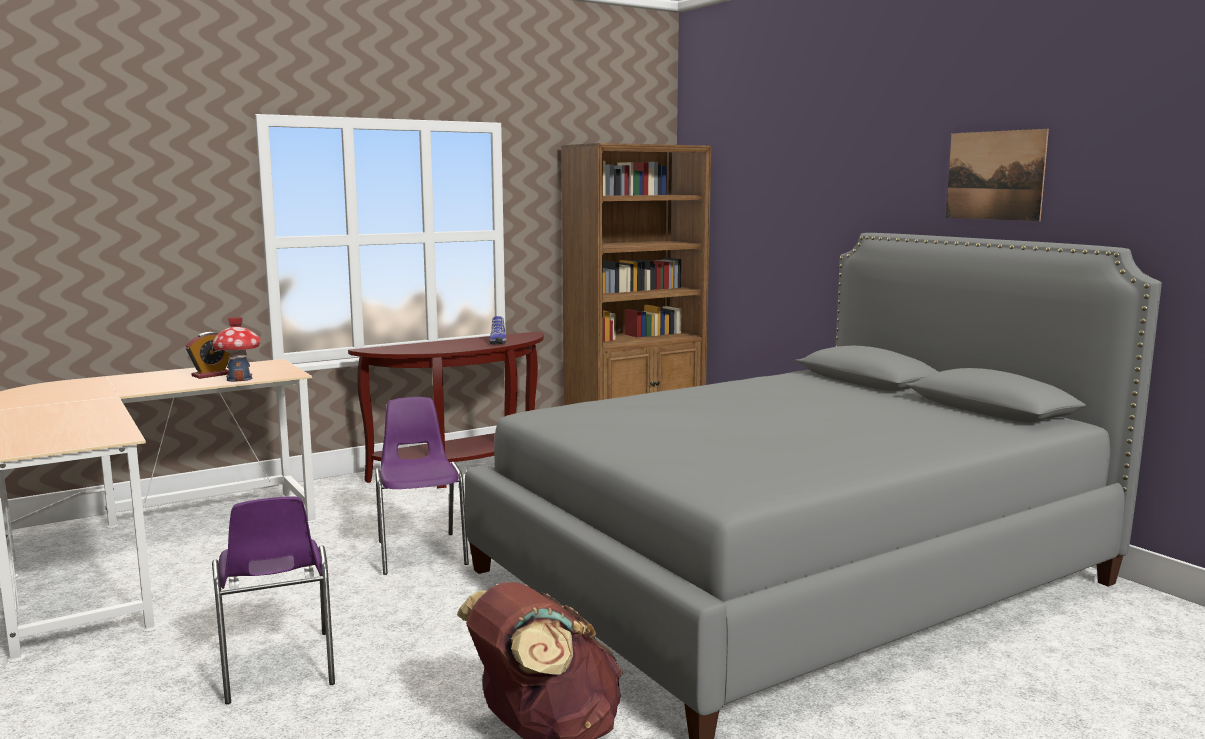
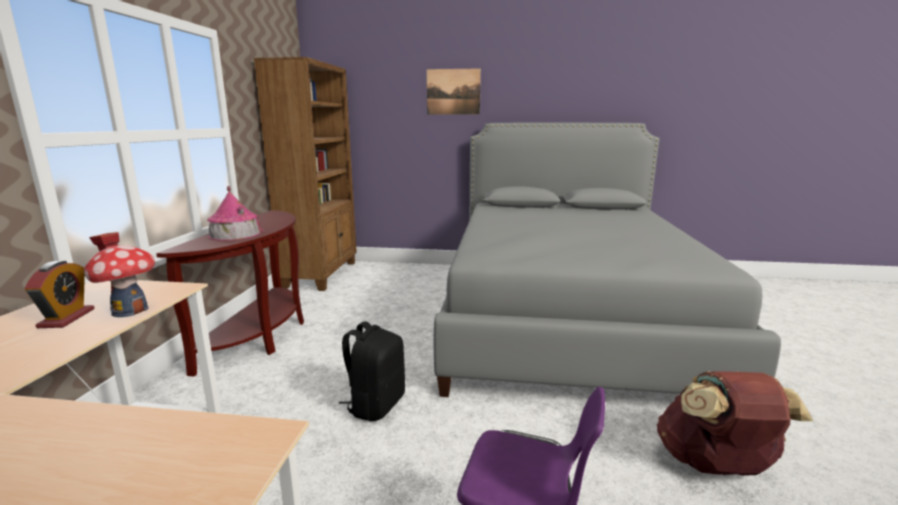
camera: 50 degrees left, 5 degrees up
purple chair [375,397,469,575] -> black backpack [339,321,405,421]
shoe [489,316,506,344] -> none
picture [946,129,1049,221] -> picture moved to [427,68,481,115]
none -> toy house [207,186,264,241]

